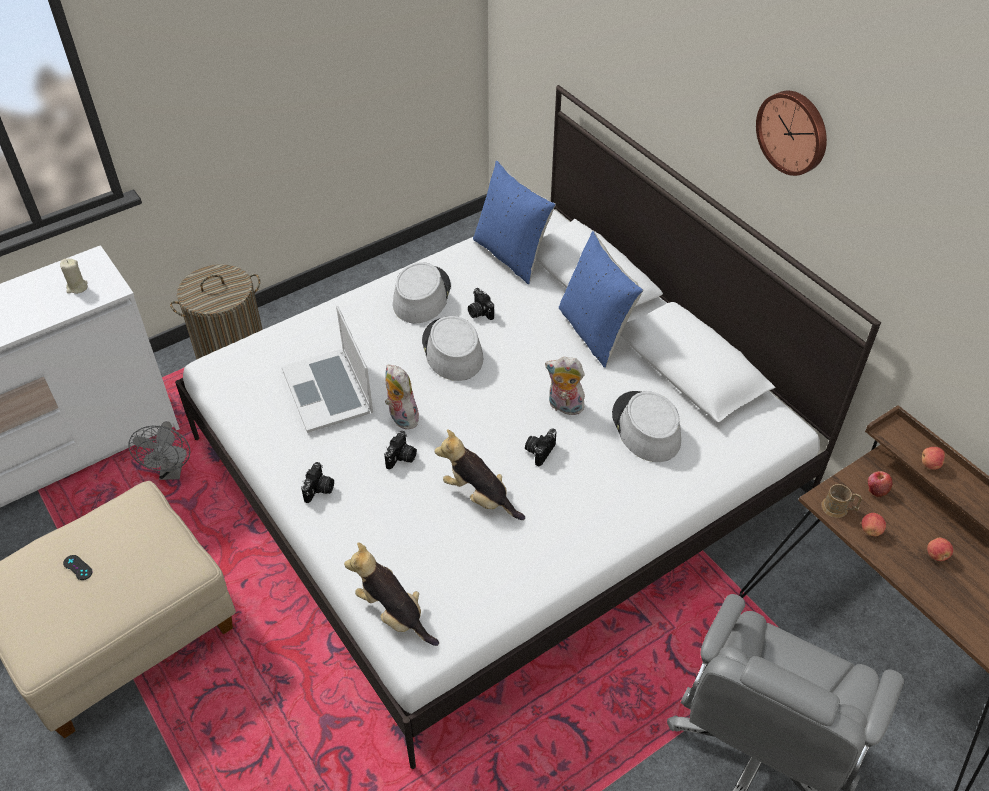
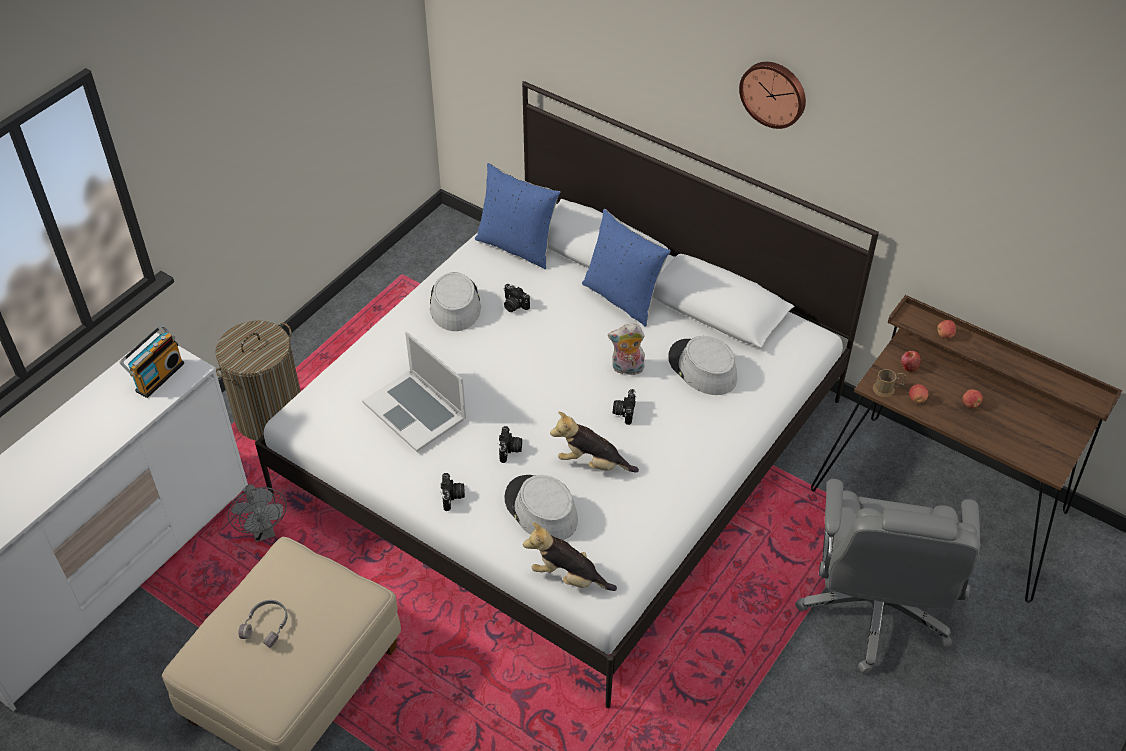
camera: 20 degrees left, 0 degrees up
beige candle [60,258,88,294] -> radio [119,324,184,398]
black game controller [63,555,93,580] -> grey headphones [238,600,287,648]
plush toy [385,365,419,430] -> none
grey hat [422,316,483,381] -> grey hat moved to [505,475,578,540]

